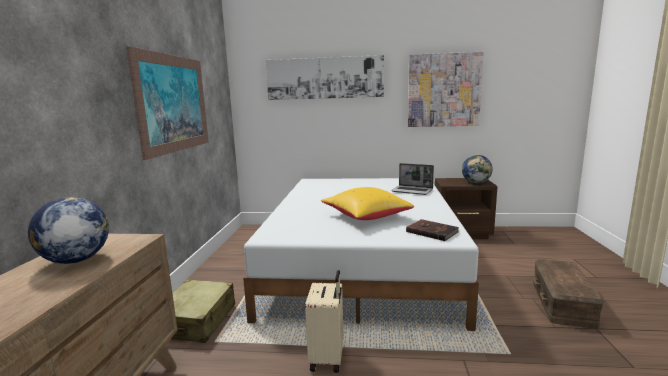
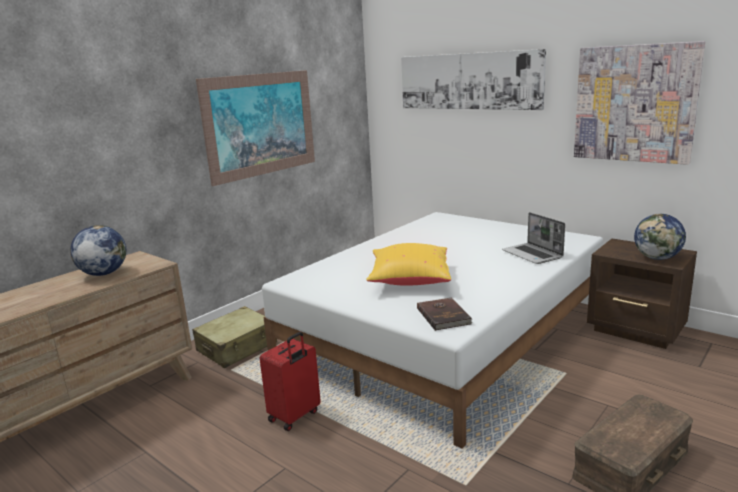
camera: 35 degrees right, 5 degrees up
beige suitcase [305,270,344,373] -> red suitcase [259,332,321,431]

